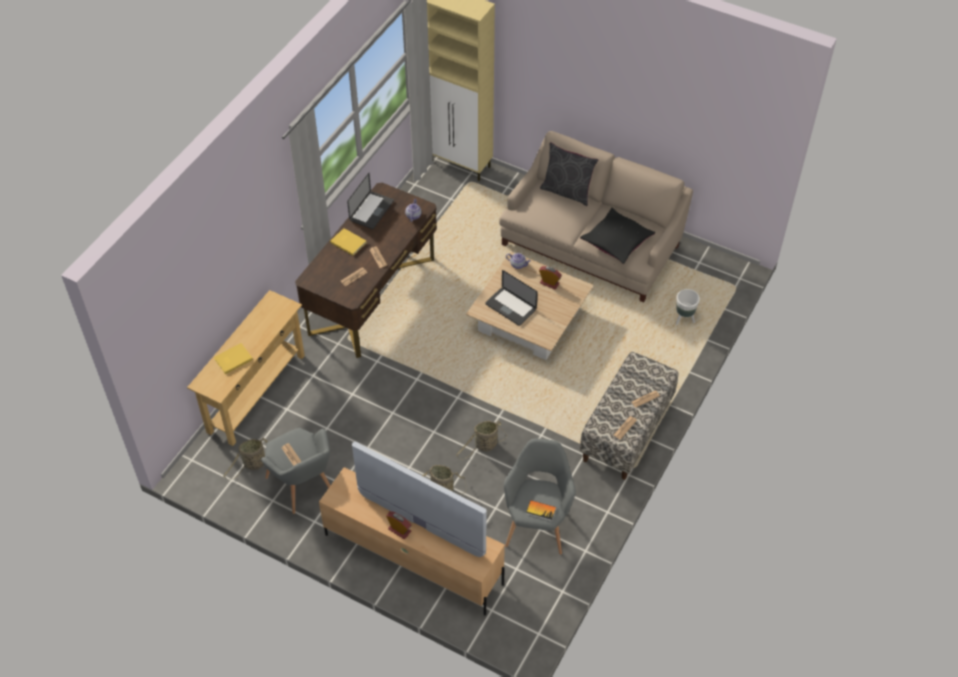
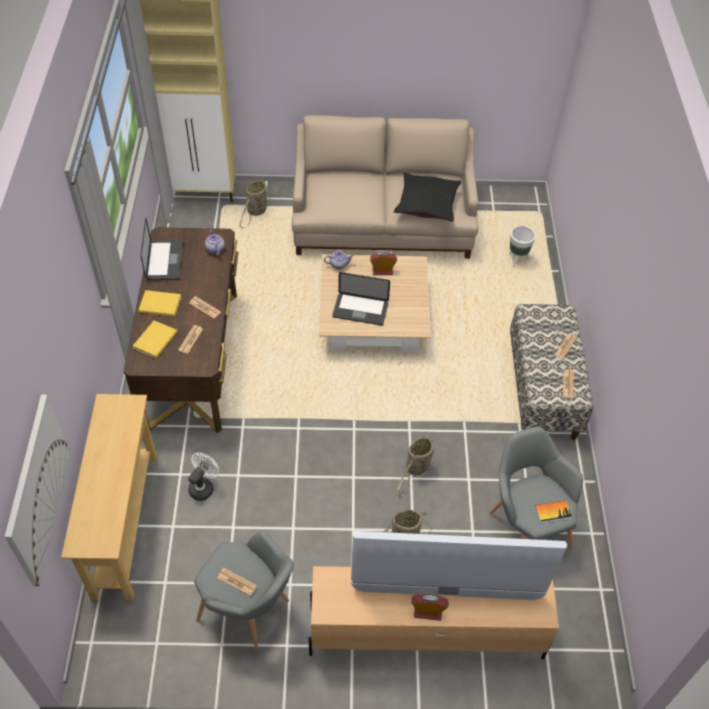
camera: 30 degrees left, 0 degrees up
yellow book [214,343,253,374] -> yellow book moved to [133,320,178,358]
basket [224,438,267,480] -> basket moved to [239,179,270,228]
grey pillow [540,142,598,206] -> none
none -> picture [5,395,70,586]
none -> white fan [188,452,219,501]

